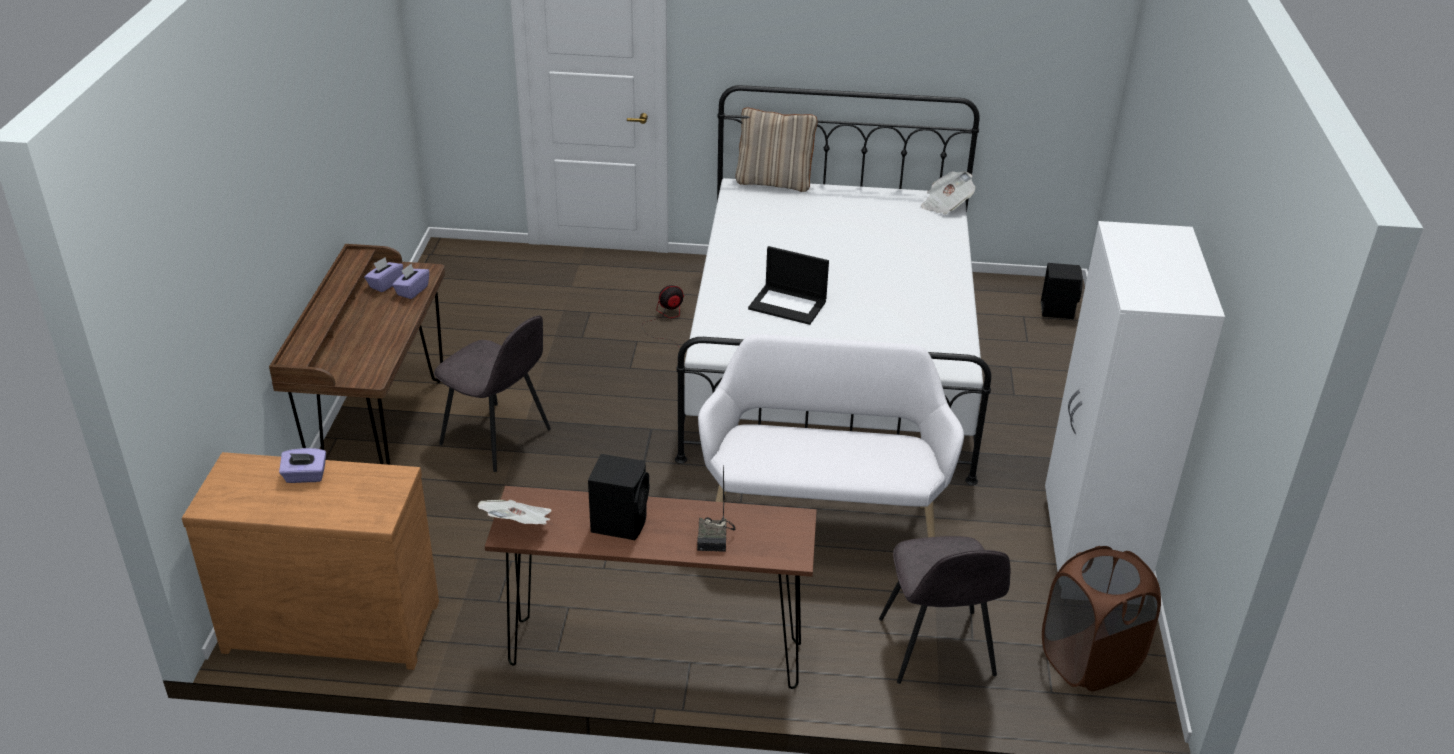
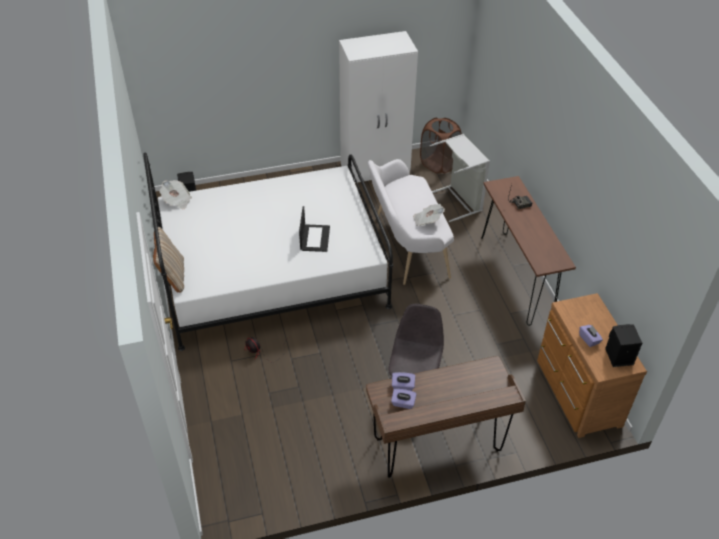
camera: 110 degrees left, 10 degrees up
newspaper [478,500,552,525] -> newspaper moved to [413,204,445,226]
black speaker [588,454,649,540] -> black speaker moved to [605,324,642,367]
grey chair [879,536,1010,684] -> grey laundry basket [429,134,490,222]

